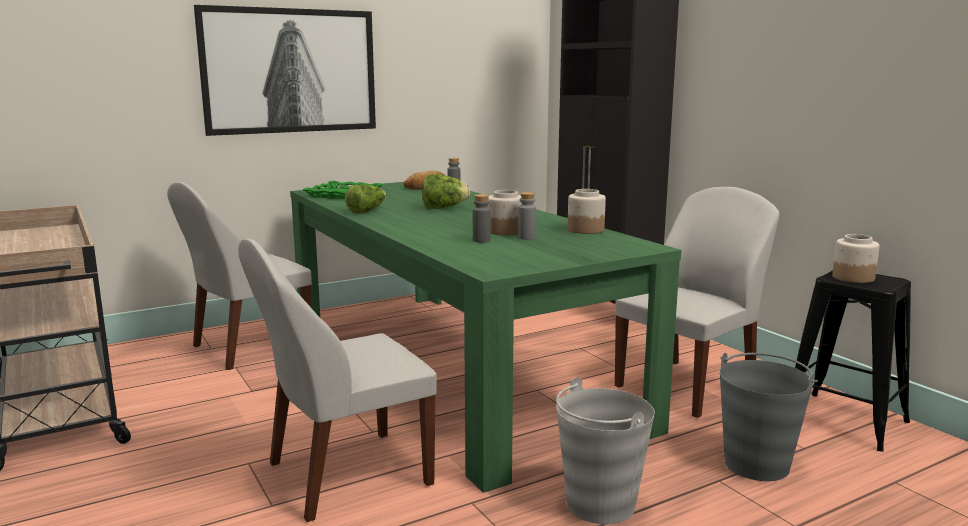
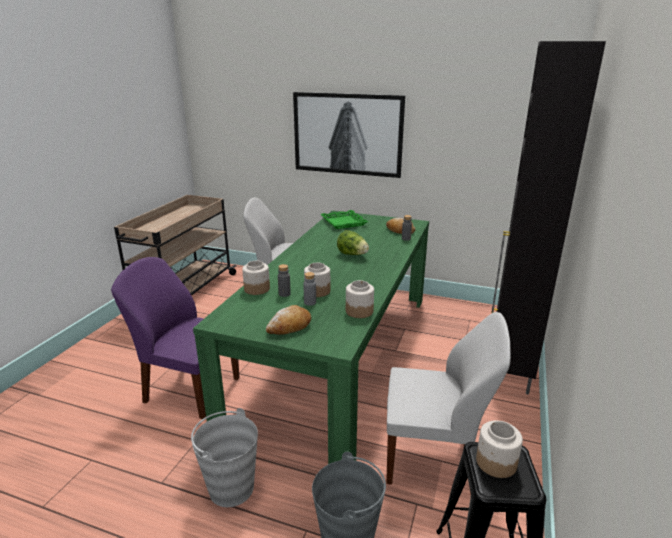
camera: 50 degrees right, 10 degrees up
white chair [238,239,437,522] -> purple chair [111,257,239,419]
lettuce [345,184,386,214] -> none
none -> jar [242,261,270,295]
none -> bread [266,305,311,335]

